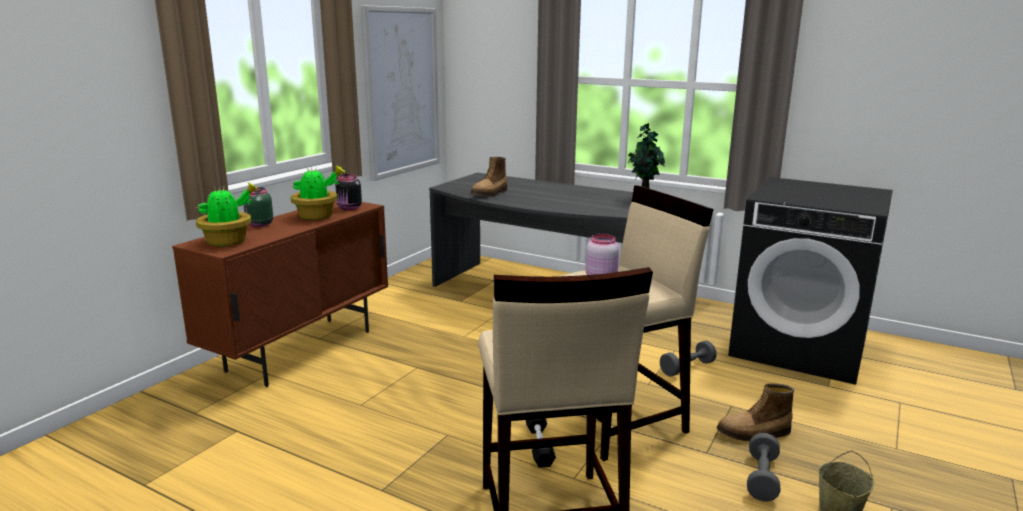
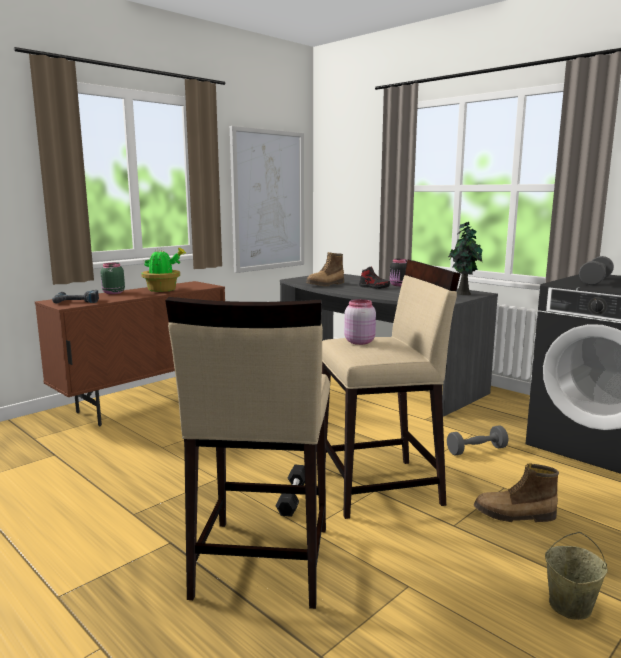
camera: 15 degrees right, 5 degrees down
potted plant [196,182,259,246] -> power drill [52,290,99,303]
black jar [335,174,362,210] -> black jar moved to [390,259,407,286]
grey dumbbell [747,433,780,501] -> grey dumbbell moved to [579,256,614,285]
none -> shoe [359,266,390,289]

